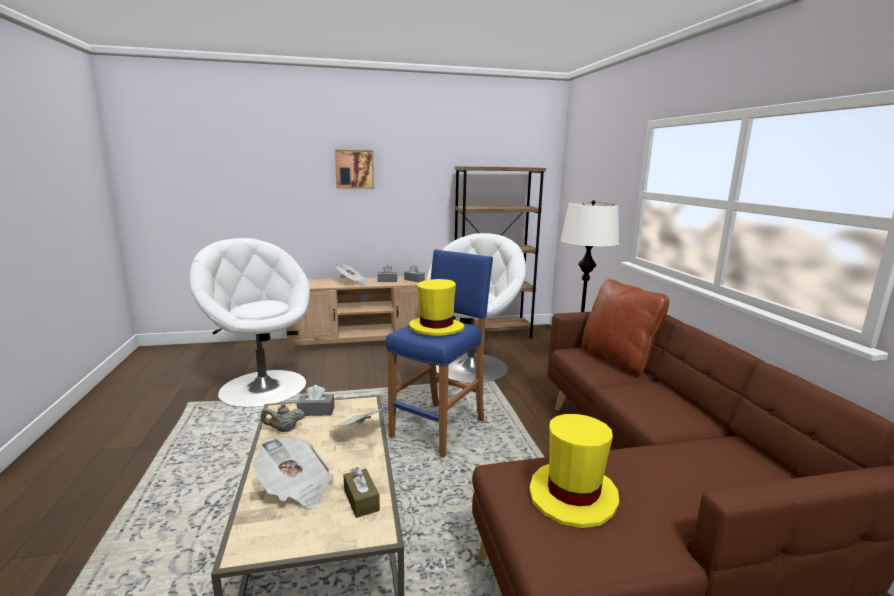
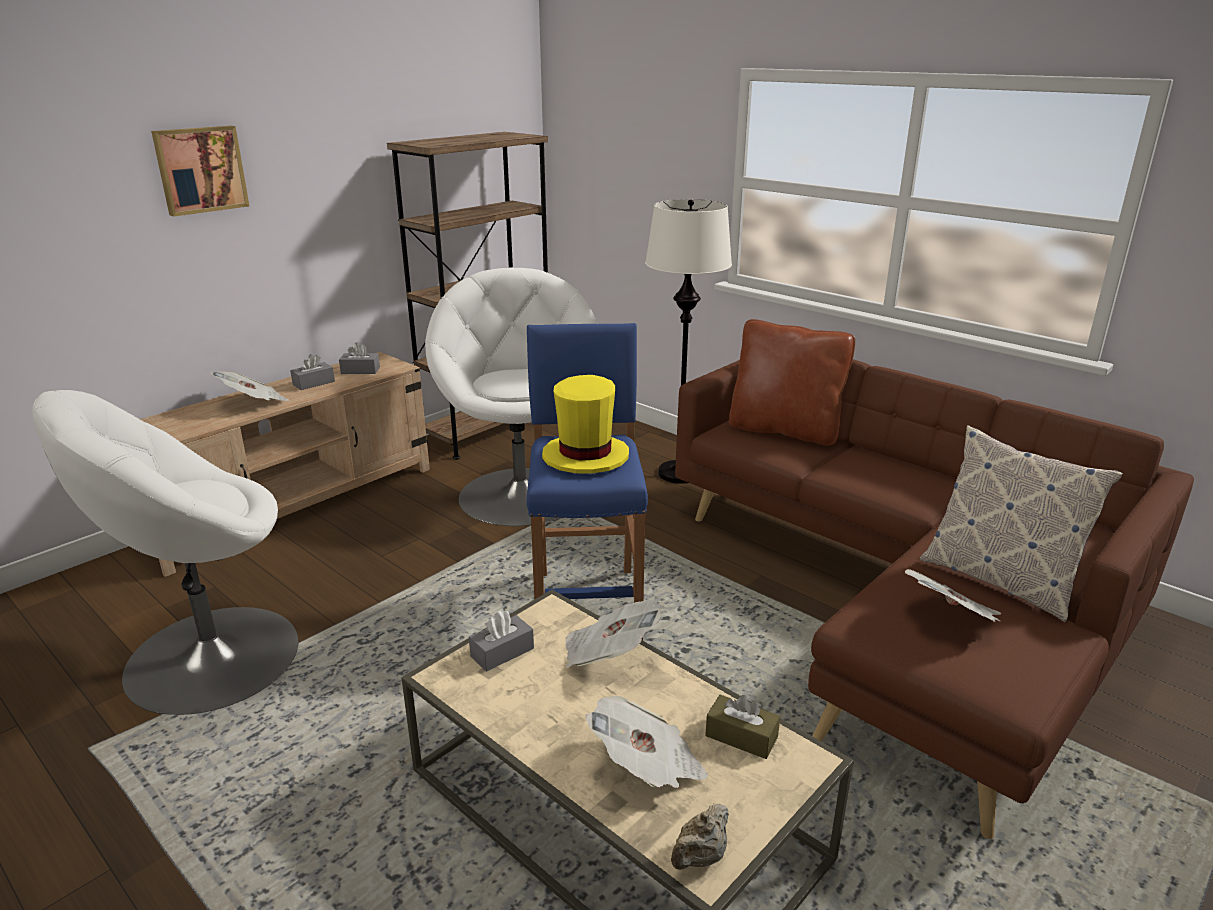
camera: 35 degrees left, 10 degrees up
white armchair [189,238,310,407] -> white armchair turned 45 degrees counterclockwise [32,390,298,715]
beige teapot [261,404,305,432] -> beige teapot moved to [671,803,729,870]
yellow hat [529,414,619,528] -> newspaper [905,569,1001,622]
none -> pillow [919,425,1123,622]

